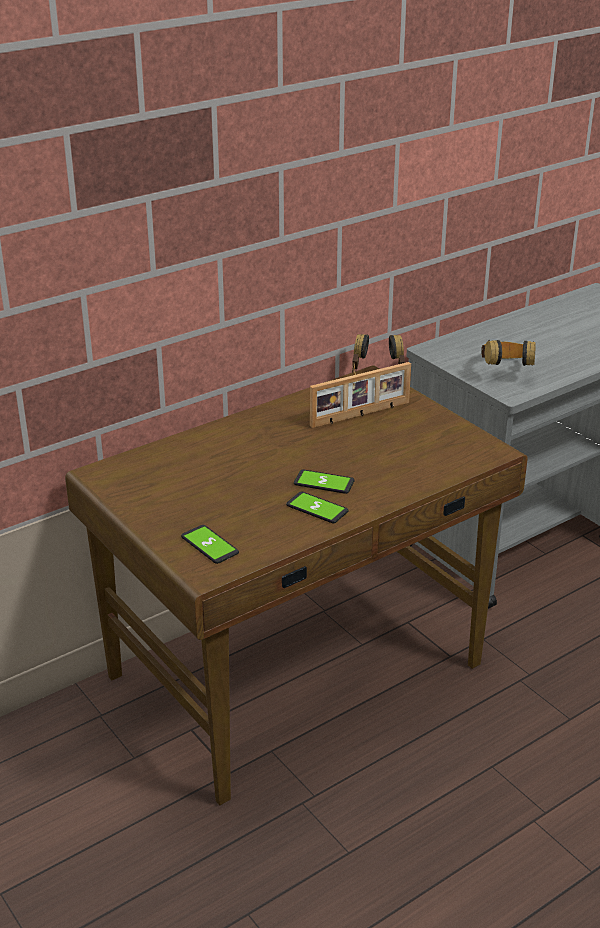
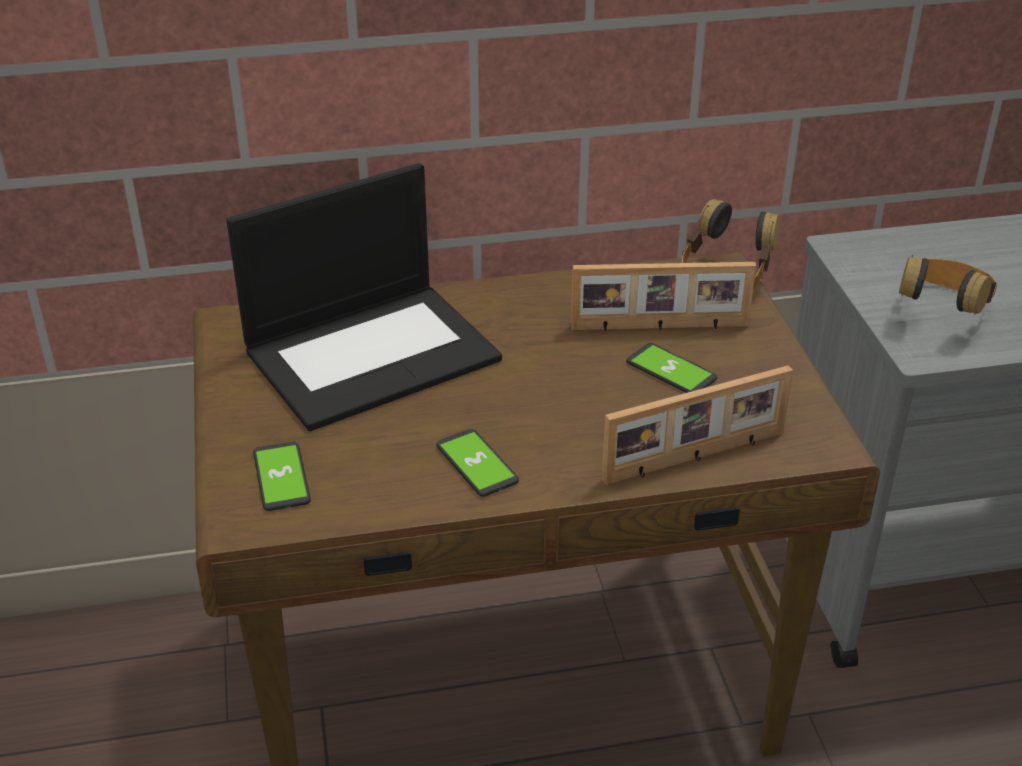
camera: 25 degrees right, 5 degrees up
phone [294,470,355,494] -> phone moved to [626,343,717,393]
none -> laptop [226,163,502,431]
none -> picture frame [602,366,793,485]

